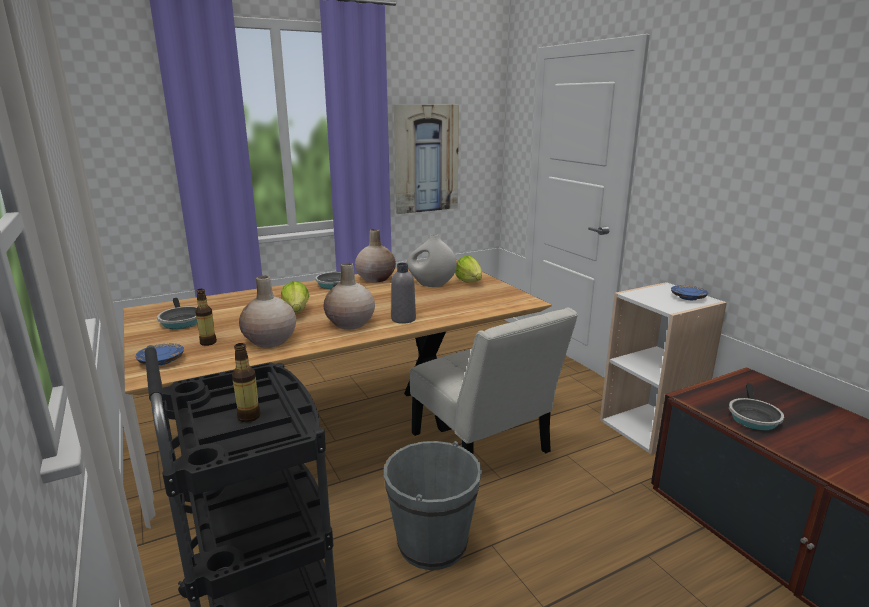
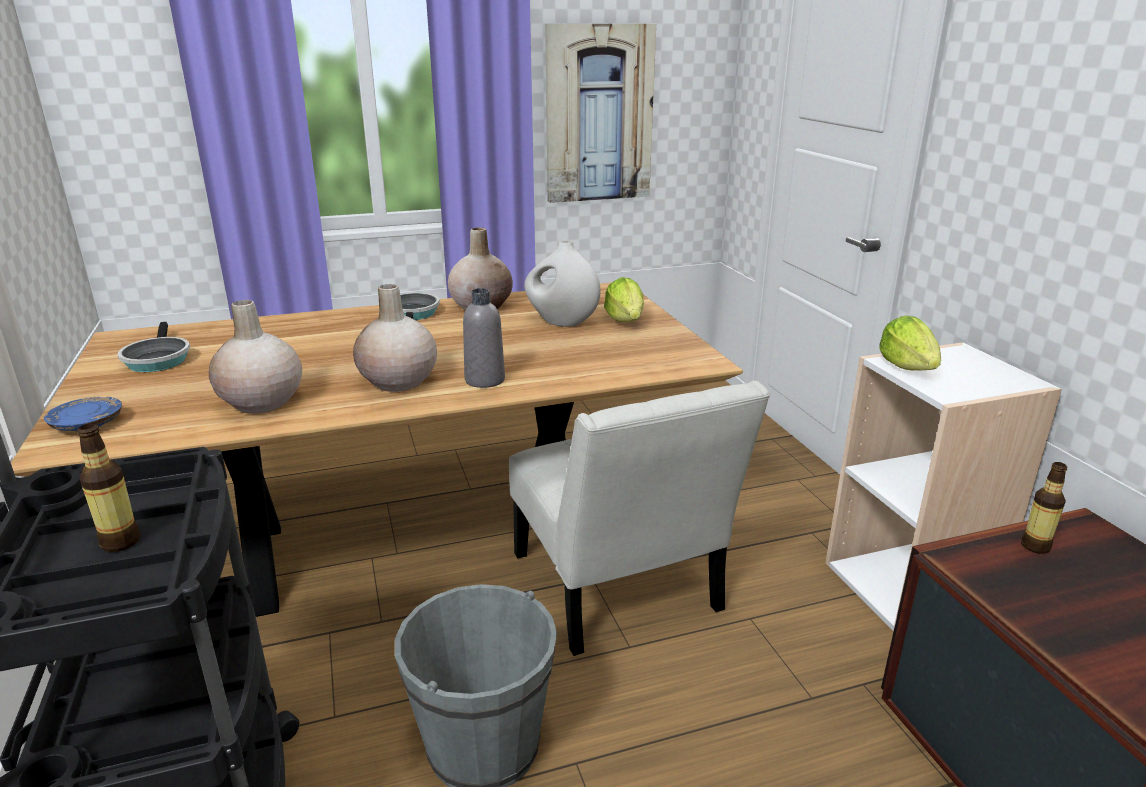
camera: 10 degrees right, 5 degrees up
bottle [195,289,217,346] -> bottle moved to [1021,462,1068,554]
lettuce [281,281,309,313] -> lettuce moved to [880,315,941,371]
blue plate [671,285,708,300] -> none
frying pan [729,383,784,431] -> none

